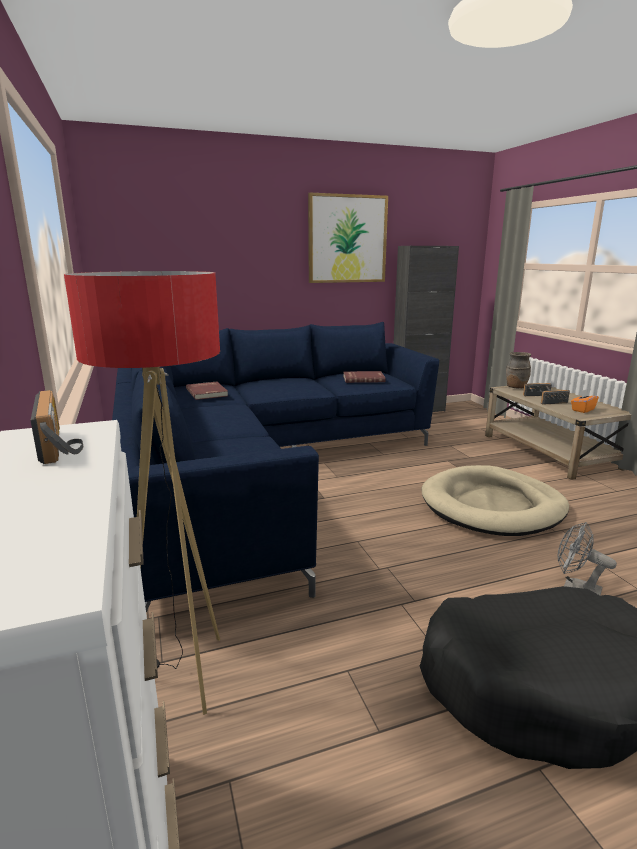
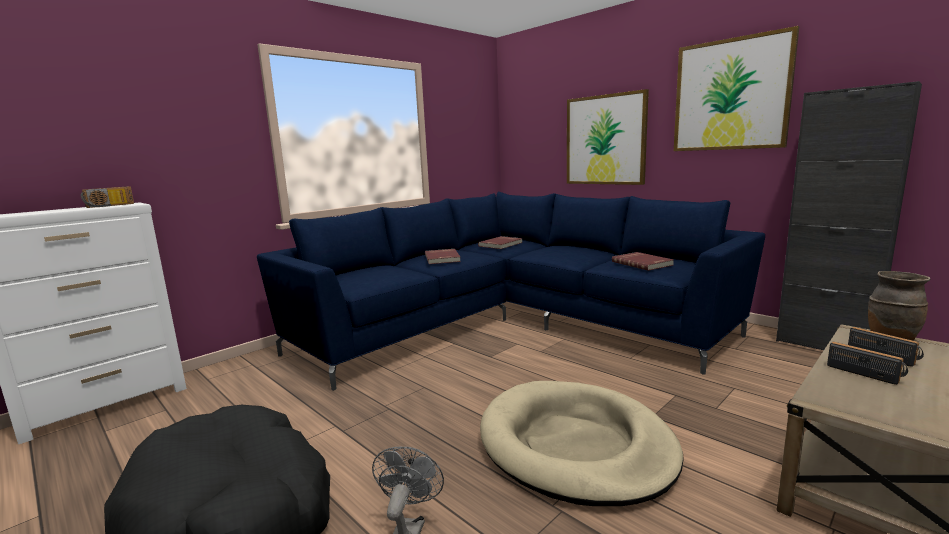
camera: 65 degrees right, 5 degrees down
floor lamp [64,271,220,715] -> none
orange tissue box [571,389,599,413] -> none
none -> red book [425,249,461,264]
none -> picture [567,89,649,185]

